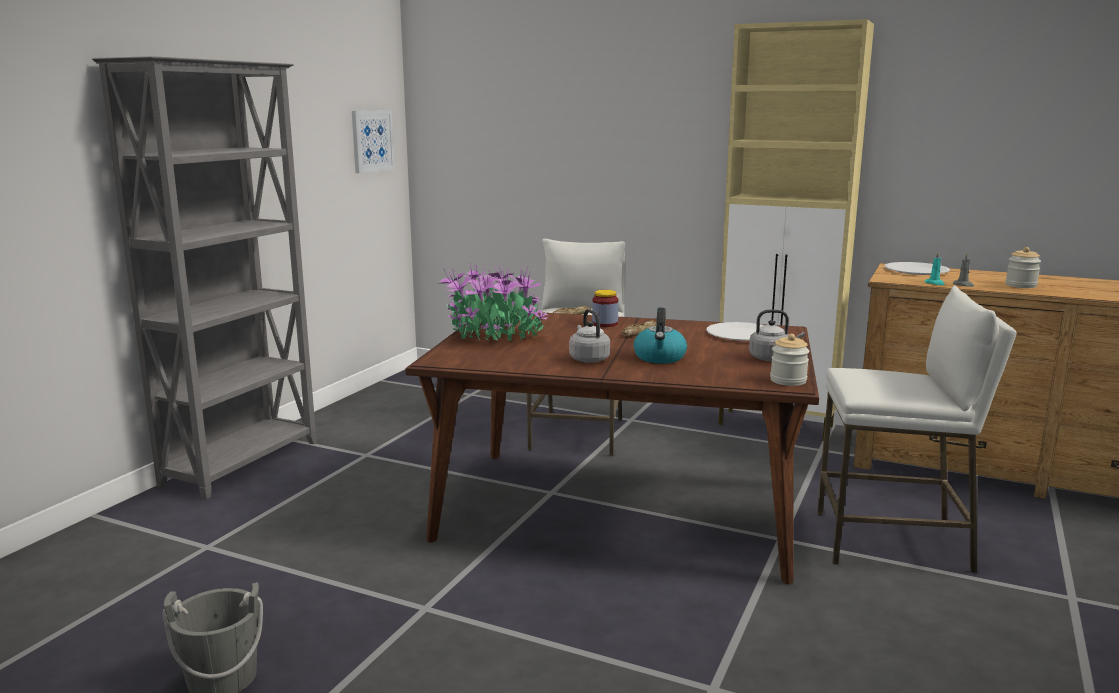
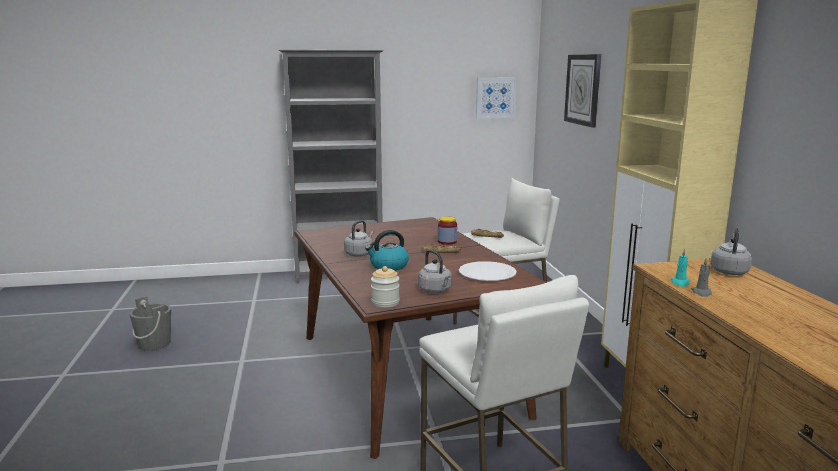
camera: 55 degrees right, 0 degrees up
potted plant [439,263,548,341] -> none
white plate [884,262,950,275] -> grey kettle [710,228,752,275]
jar [1006,247,1041,288] -> none
none -> wall clock [564,54,601,128]

